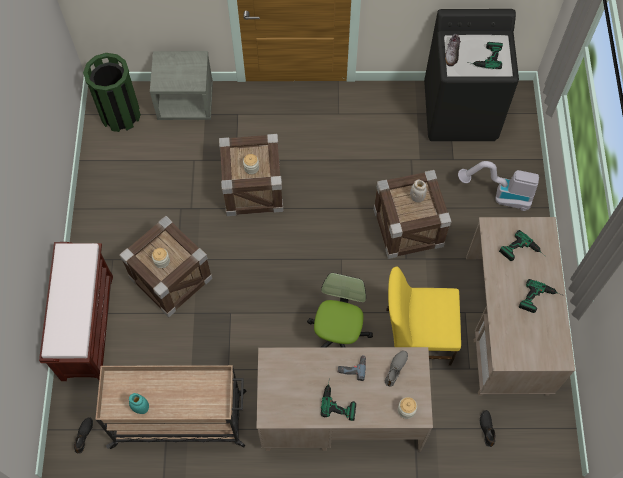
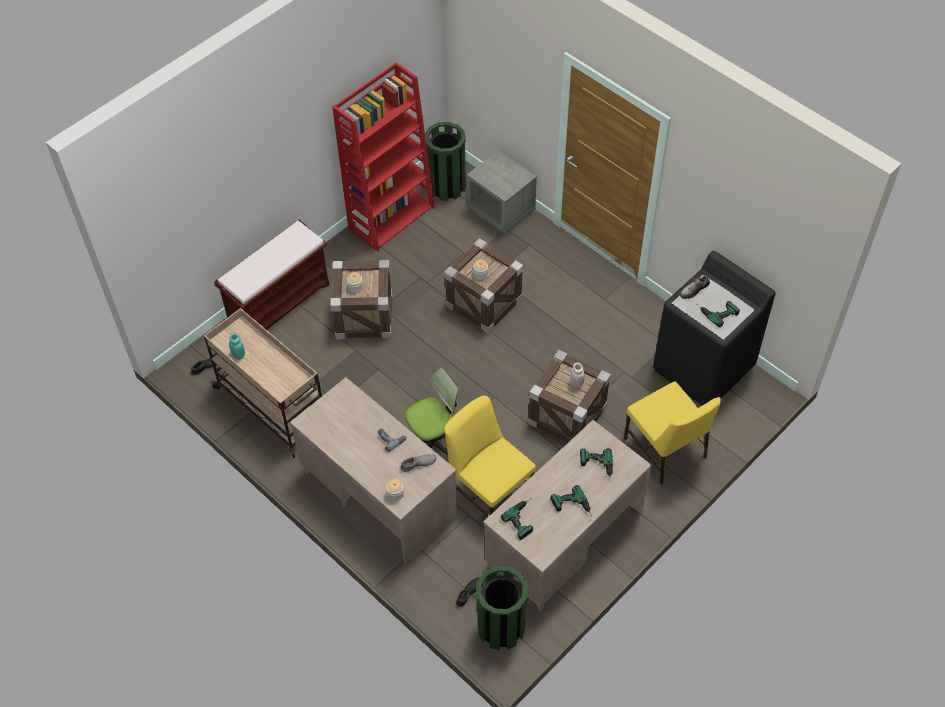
camera: 45 degrees right, 10 degrees down
power drill [321,383,356,421] -> power drill moved to [501,499,533,540]
vacuum cleaner [458,161,539,211] -> yellow chair [624,382,722,484]
none -> red bookcase [332,62,435,252]
none -> green trash can [476,566,528,650]

